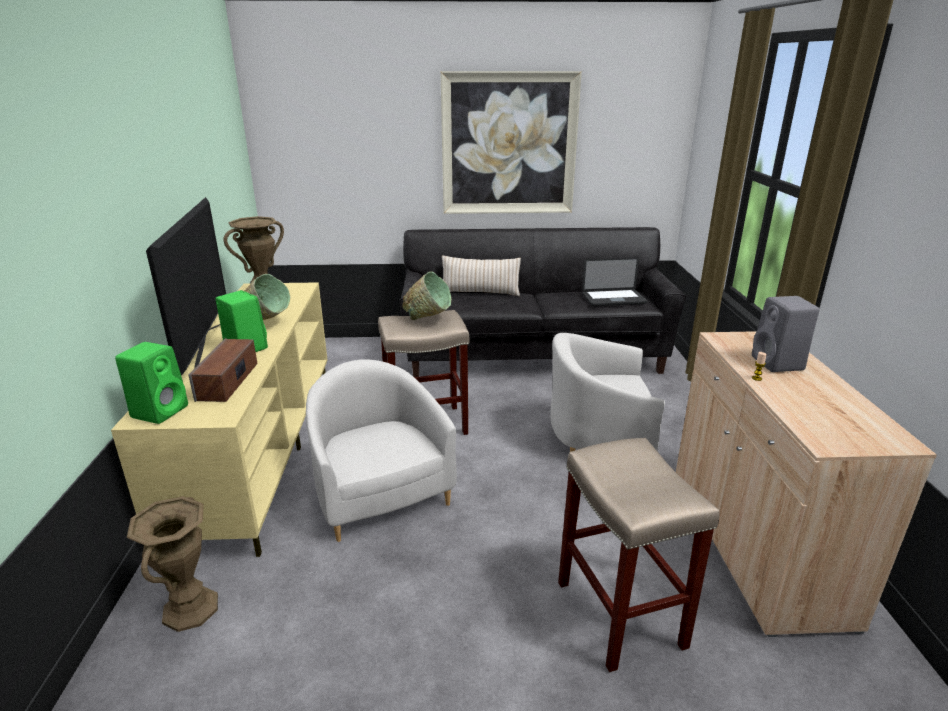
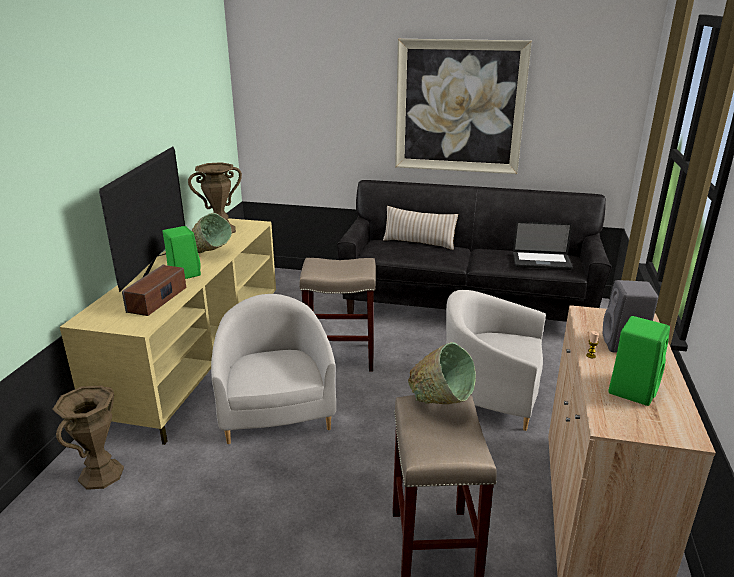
camera: 15 degrees right, 0 degrees up
green speaker [115,342,188,424] -> green speaker moved to [608,316,670,406]
green bowl [402,272,451,320] -> green bowl moved to [408,342,476,404]

